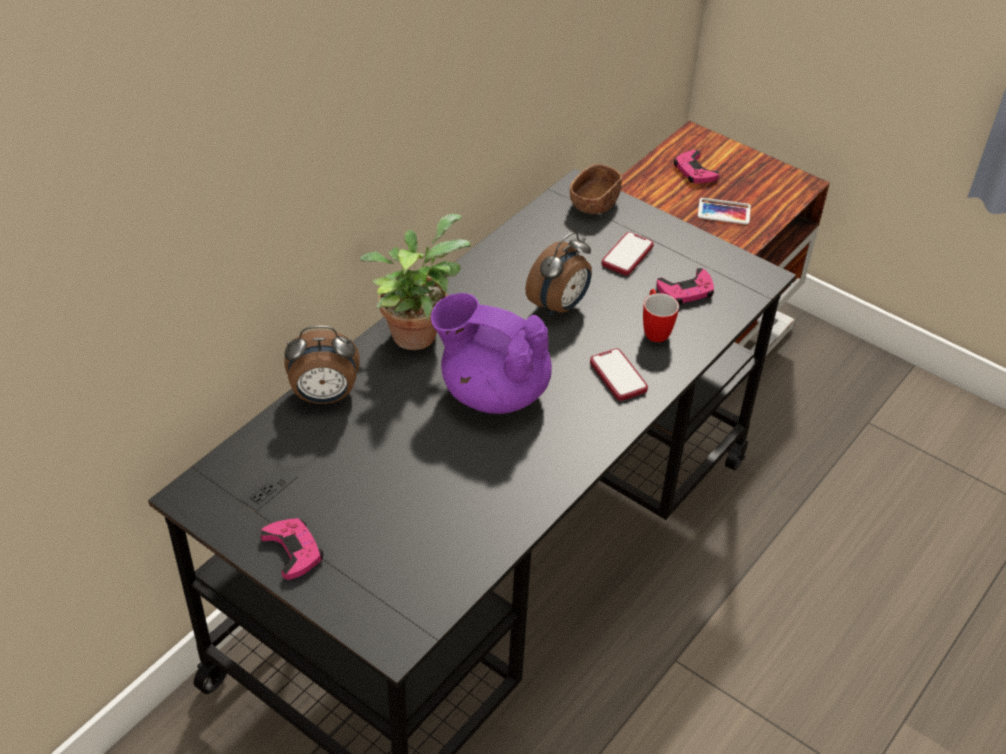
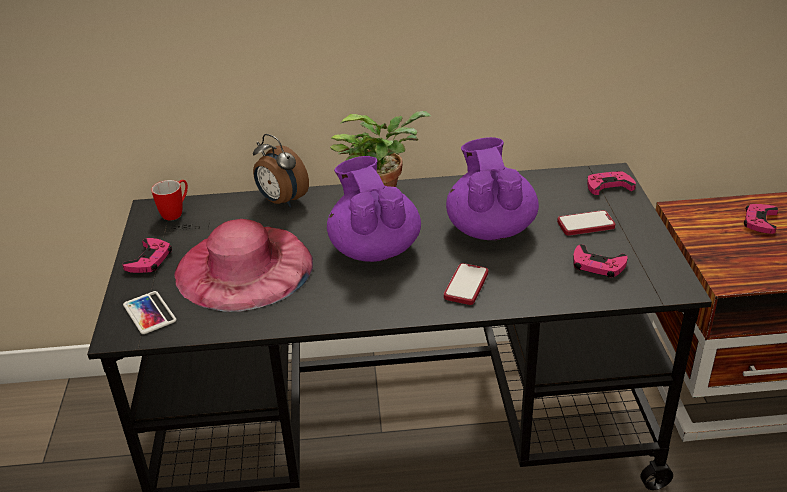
camera: 50 degrees right, 10 degrees down
alarm clock [525,232,592,316] -> purple teapot [446,137,539,240]
brown bowl [570,164,622,214] -> pink game controller [587,171,636,195]
mug [643,289,679,342] -> mug moved to [151,180,188,221]
phone [698,198,751,224] -> phone moved to [123,291,176,334]
none -> pink hat [174,219,313,312]

